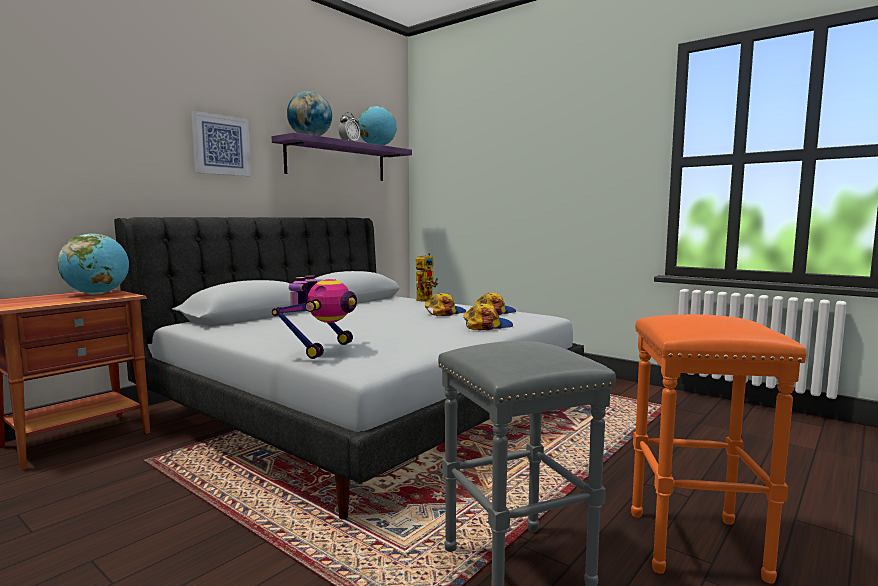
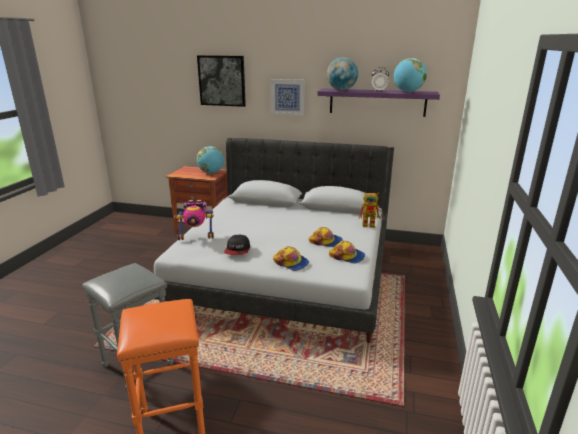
camera: 65 degrees right, 15 degrees up
none -> picture [197,55,246,107]
none -> cap [224,235,250,255]

